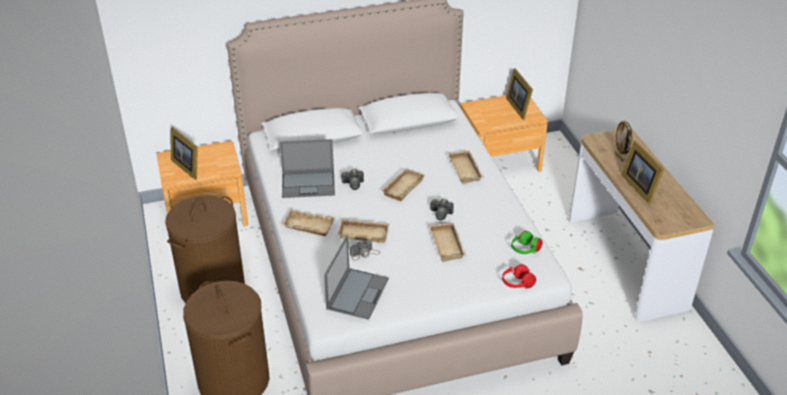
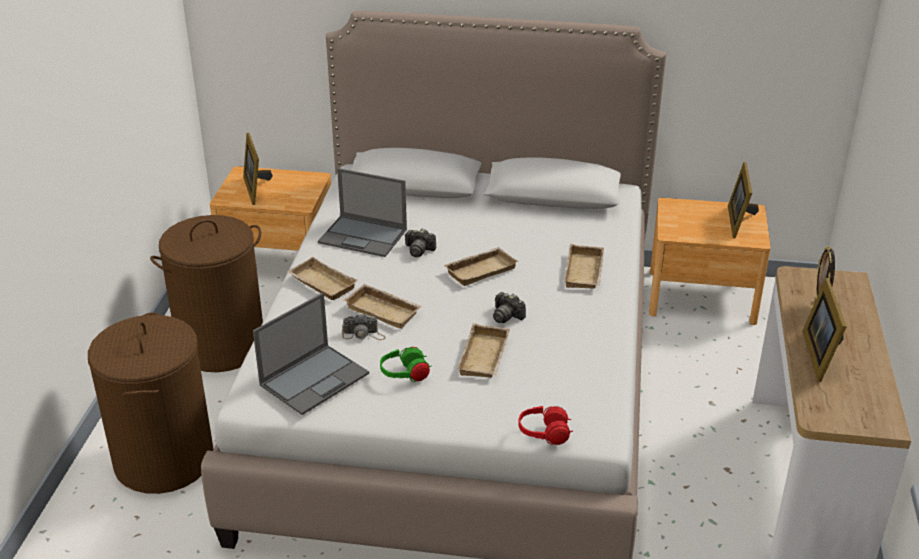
camera: 25 degrees right, 5 degrees down
green headphones [511,231,543,254] -> green headphones moved to [380,347,431,382]

